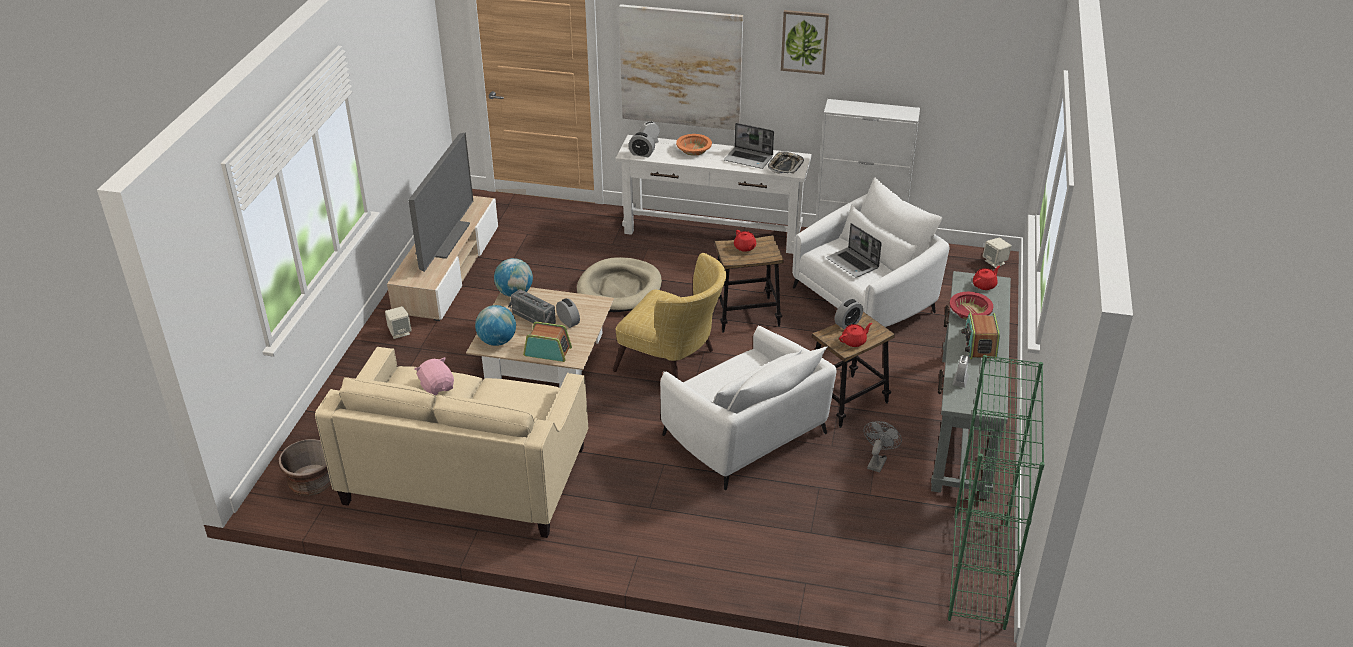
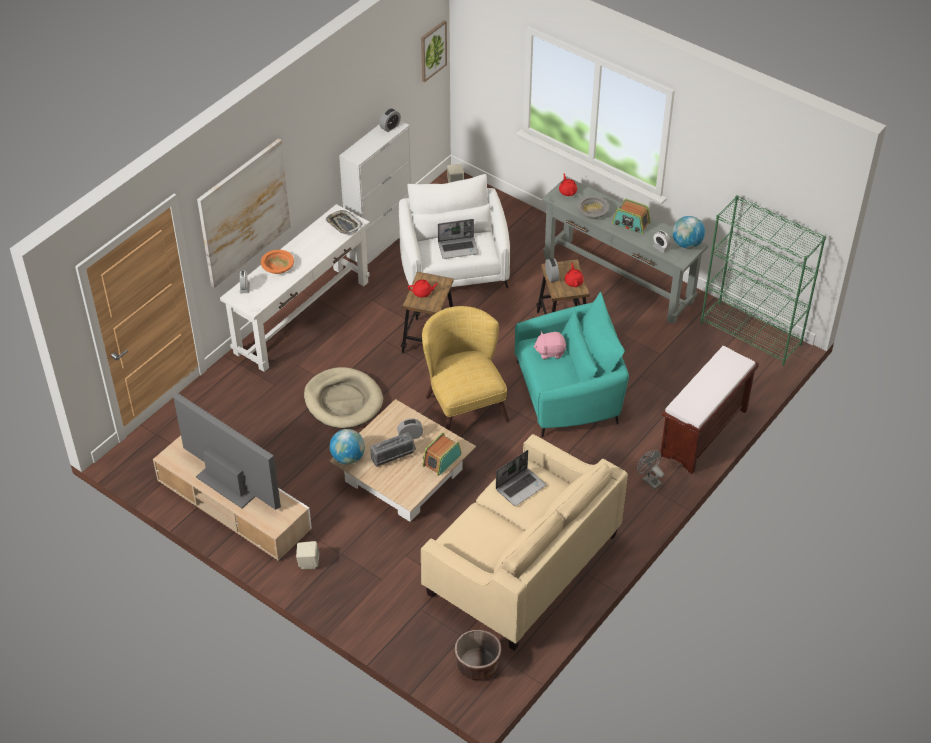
camera: 65 degrees left, 10 degrees up
pink plush toy [414,357,454,395] -> pink plush toy moved to [533,332,566,359]
globe [475,305,516,346] -> globe moved to [672,216,705,249]
yellow armchair [613,253,726,379] -> yellow armchair turned 75 degrees counterclockwise [422,306,509,431]
alarm clock [628,132,655,157] -> alarm clock moved to [379,108,401,132]
white armchair [660,326,836,490] -> turquoise armchair [515,292,629,437]
laptop [724,123,774,169] -> laptop moved to [496,450,546,506]
picture [781,10,829,75] -> picture moved to [421,20,447,82]
grey fan [863,421,902,472] -> grey fan moved to [637,450,664,490]
red bowl [950,292,993,320] -> grey bowl [577,196,609,219]
none -> brown bench [660,346,759,474]

